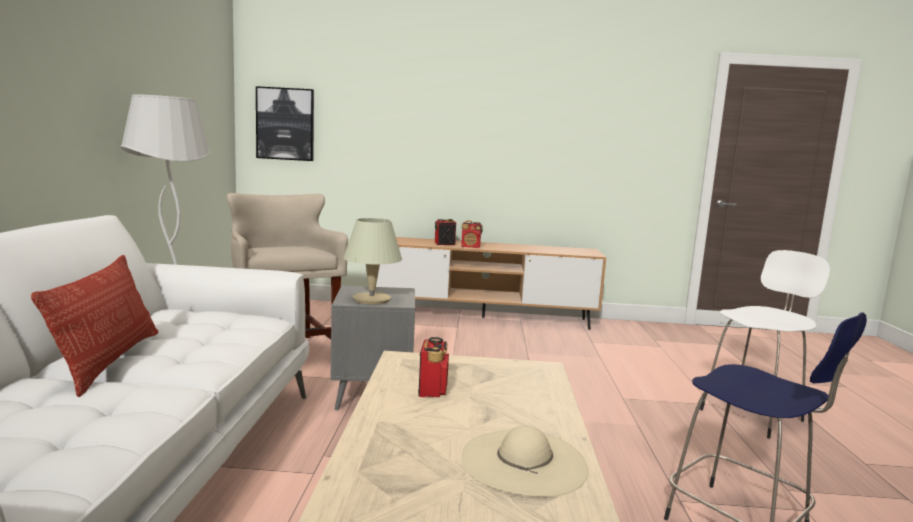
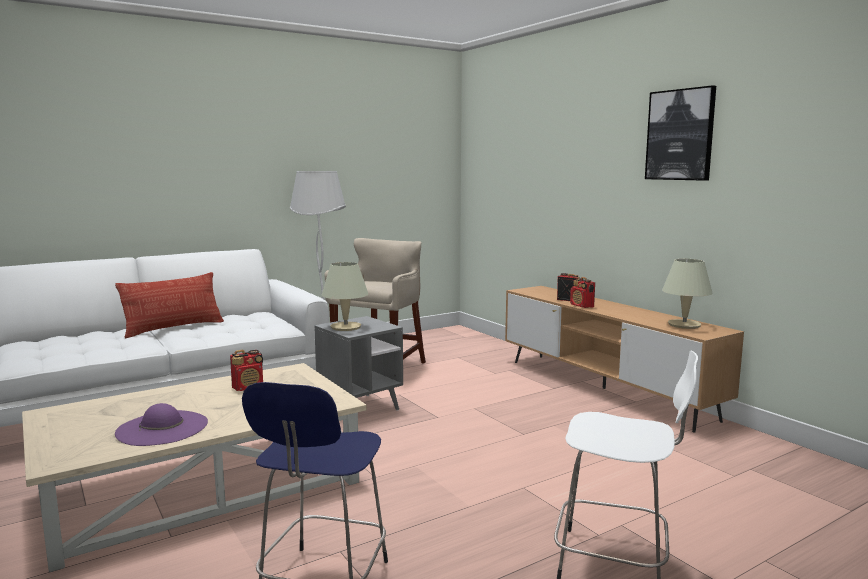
camera: 55 degrees right, 0 degrees up
picture [256,86,314,161] -> picture moved to [645,85,716,181]
beige hat [462,425,589,497] -> purple hat [115,403,208,446]
none -> beige table lamp [662,259,713,329]

